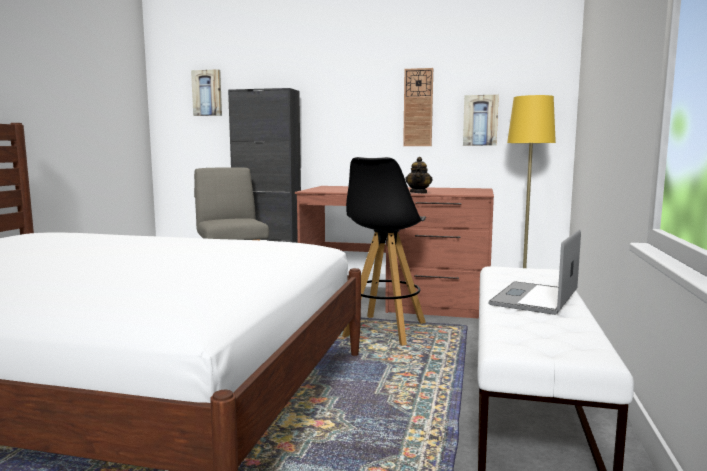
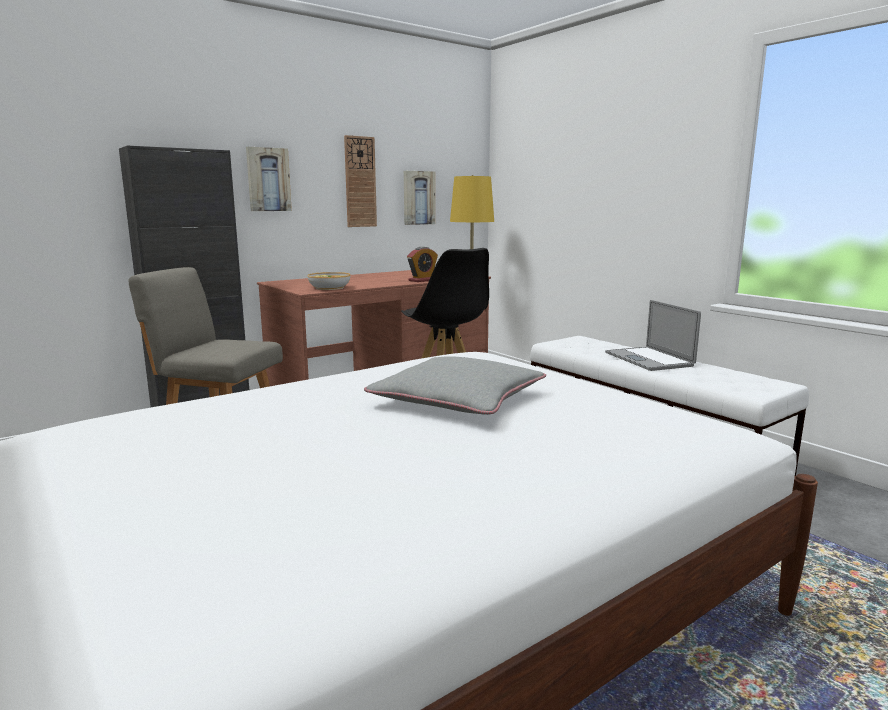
camera: 50 degrees left, 5 degrees up
picture [191,69,222,116] -> picture moved to [246,147,292,211]
teapot [405,157,433,193] -> alarm clock [407,247,438,282]
none -> bowl [307,272,350,290]
none -> grey pillow [364,356,546,415]

